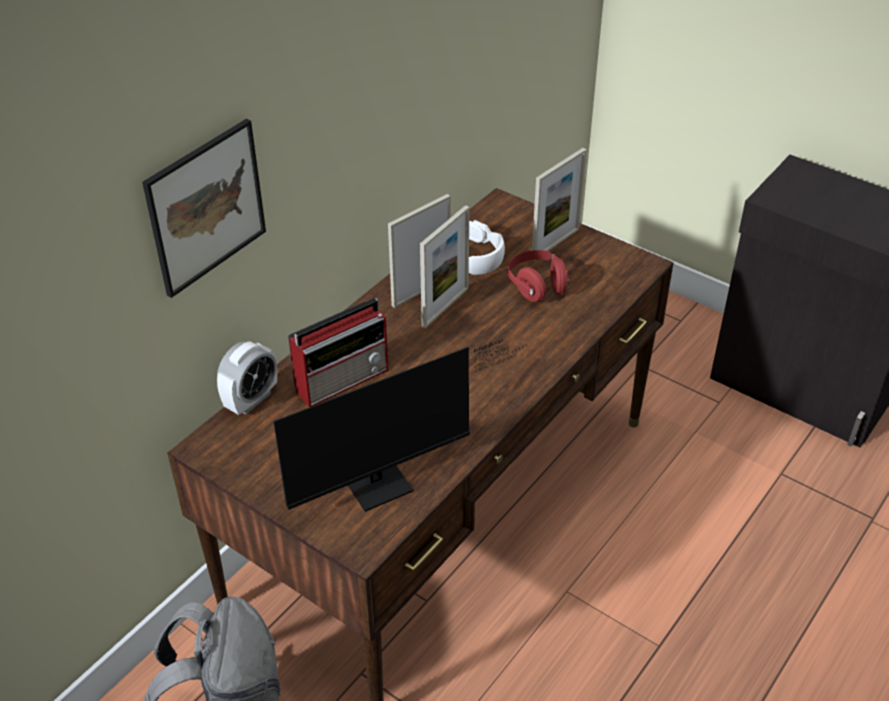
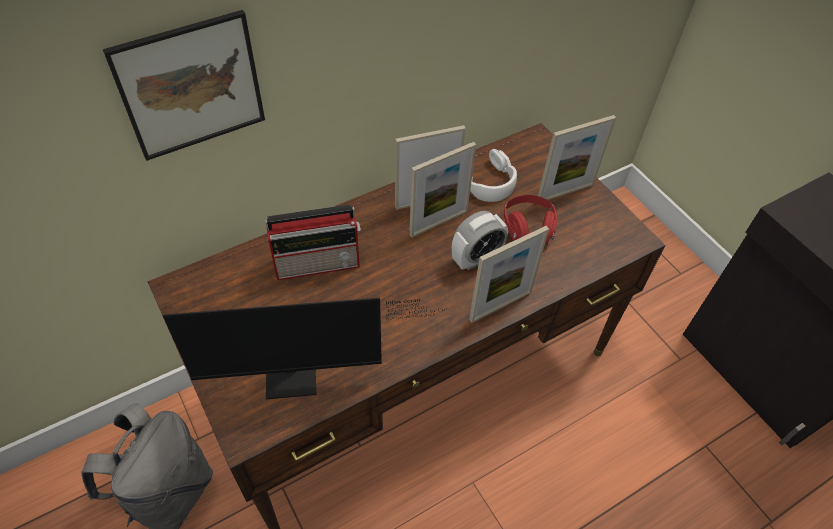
camera: 20 degrees right, 10 degrees up
alarm clock [217,341,277,415] -> alarm clock moved to [452,211,508,270]
none -> picture frame [469,226,549,323]

